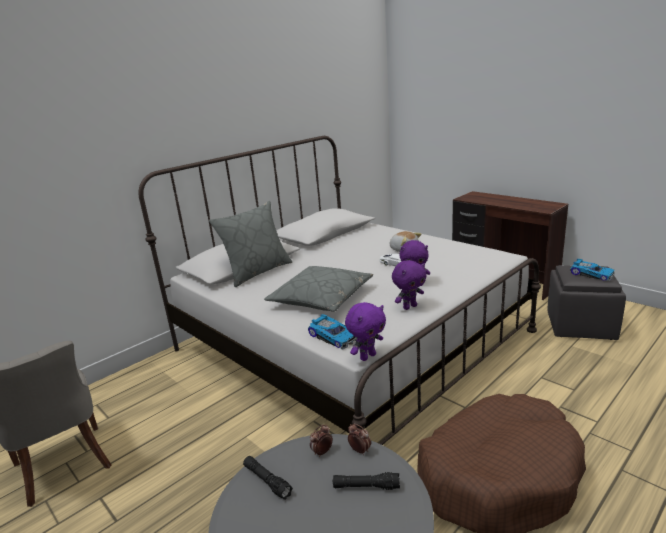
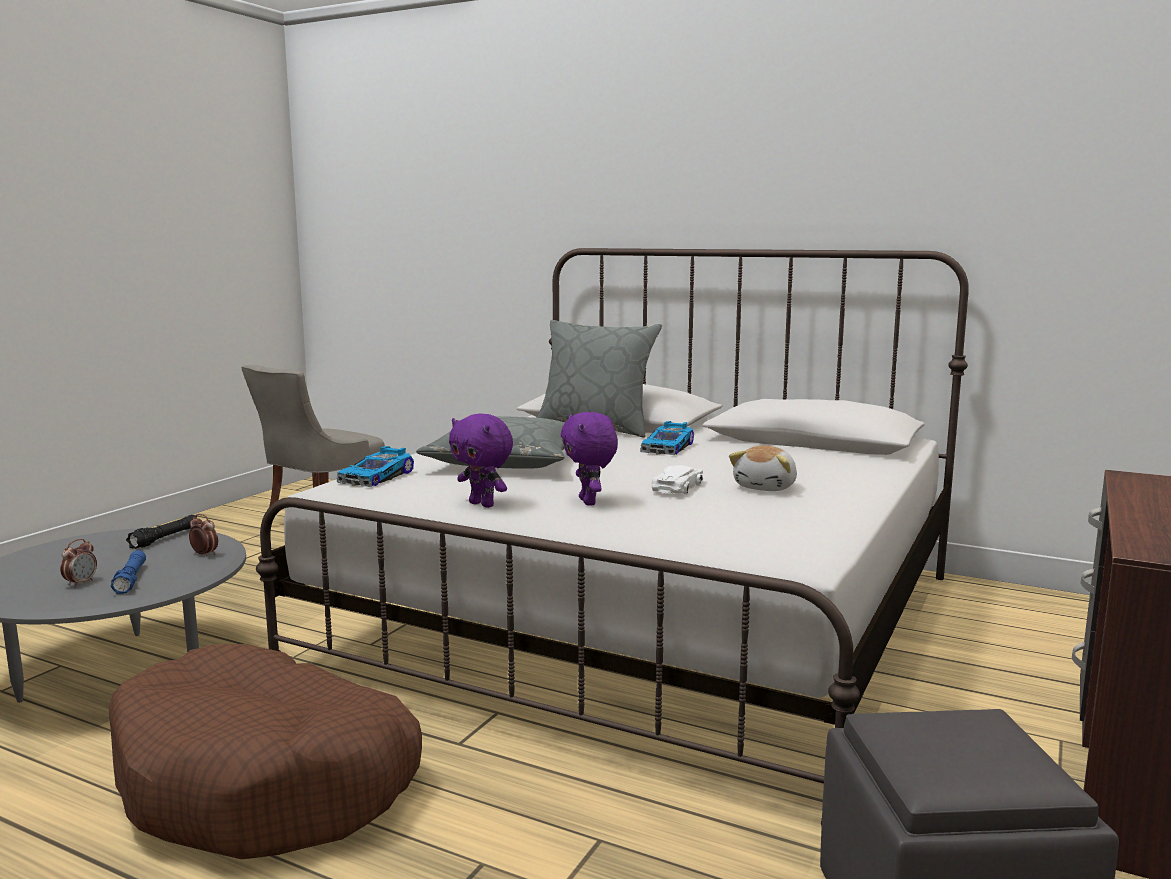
camera: 70 degrees right, 10 degrees down
black flashlight [333,472,400,490] -> blue flashlight [111,550,146,594]
purple plush toy [345,302,386,361] -> none
alarm clock [348,424,371,455] -> alarm clock moved to [60,539,97,587]
toy car [570,259,614,281] -> toy car moved to [640,421,694,455]

